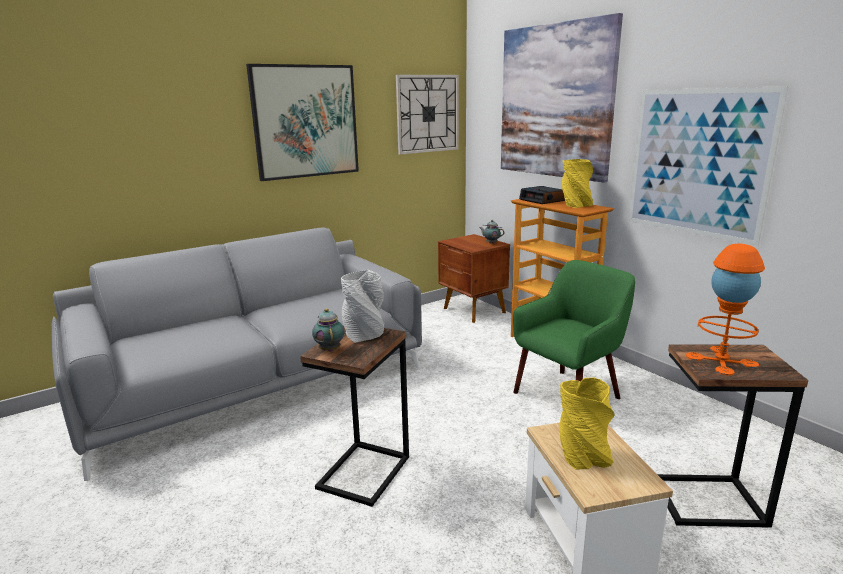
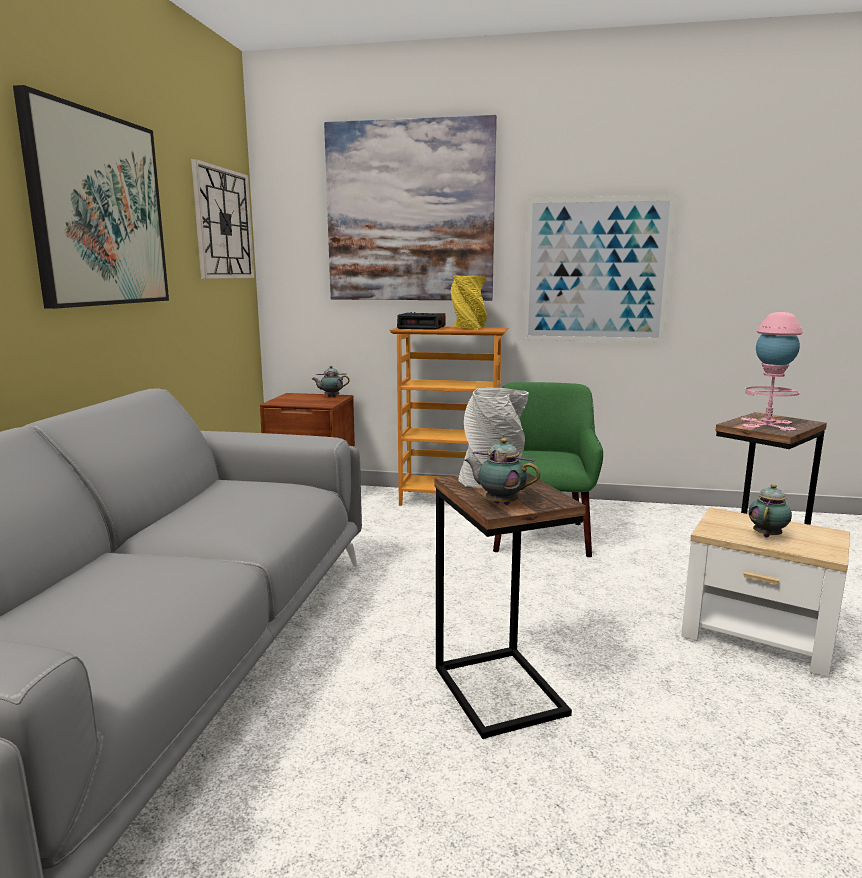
camera: 45 degrees left, 5 degrees down
yellow vase [560,377,615,469] -> teapot [749,484,792,537]
orange table lamp [686,244,765,376] -> pink table lamp [741,312,803,431]

